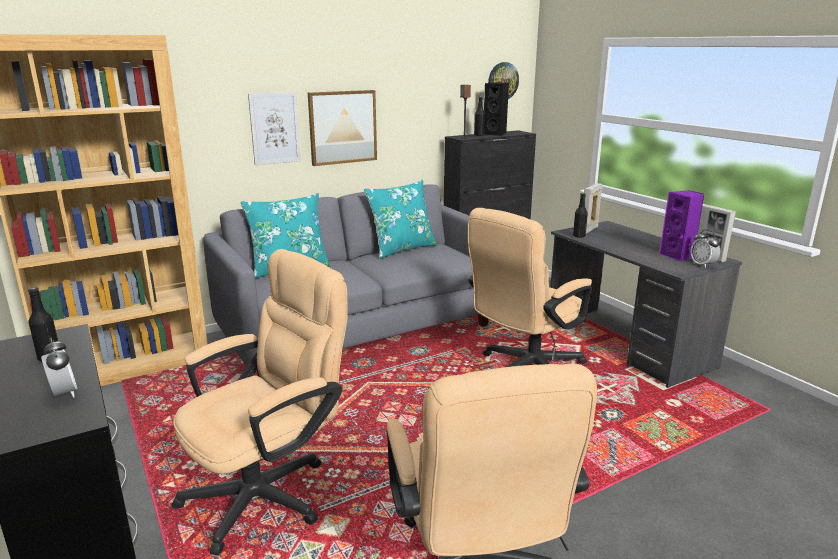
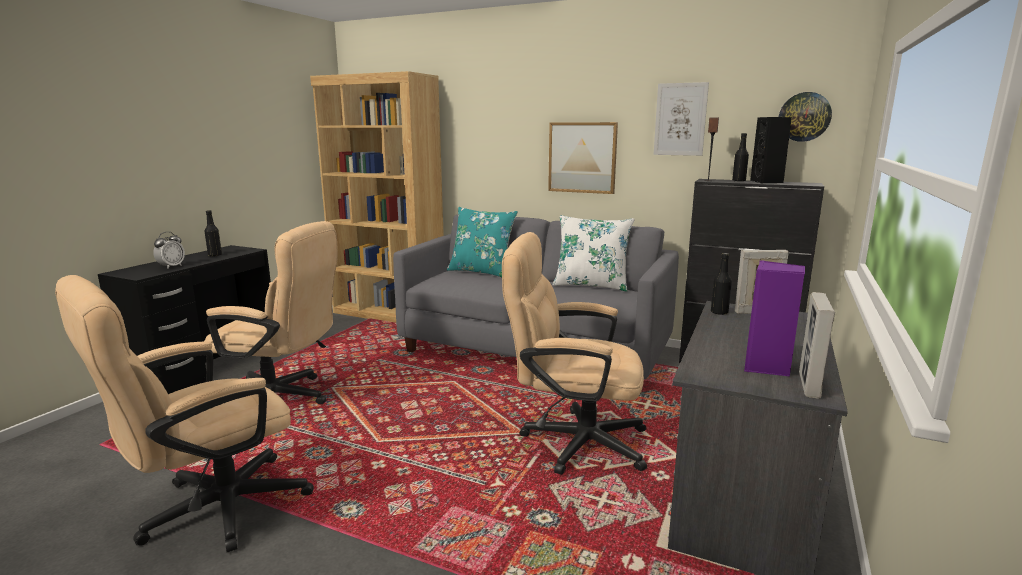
camera: 55 degrees right, 5 degrees down
picture [248,92,301,165] -> picture moved to [654,82,709,156]
turquoise pillow [364,180,437,259] -> white pillow [552,215,635,292]
alarm clock [691,229,720,268] -> none

